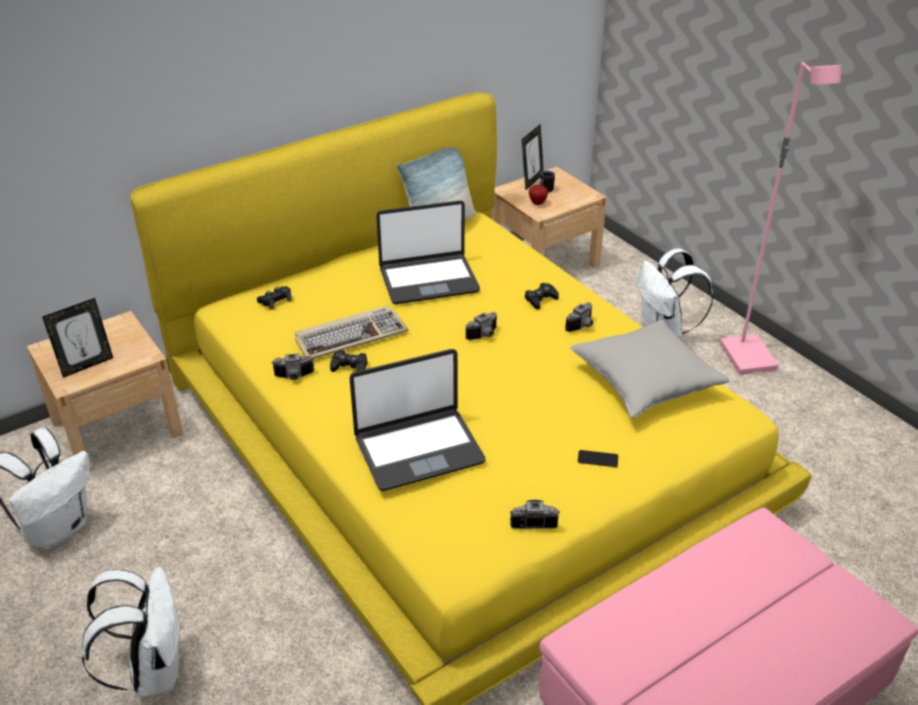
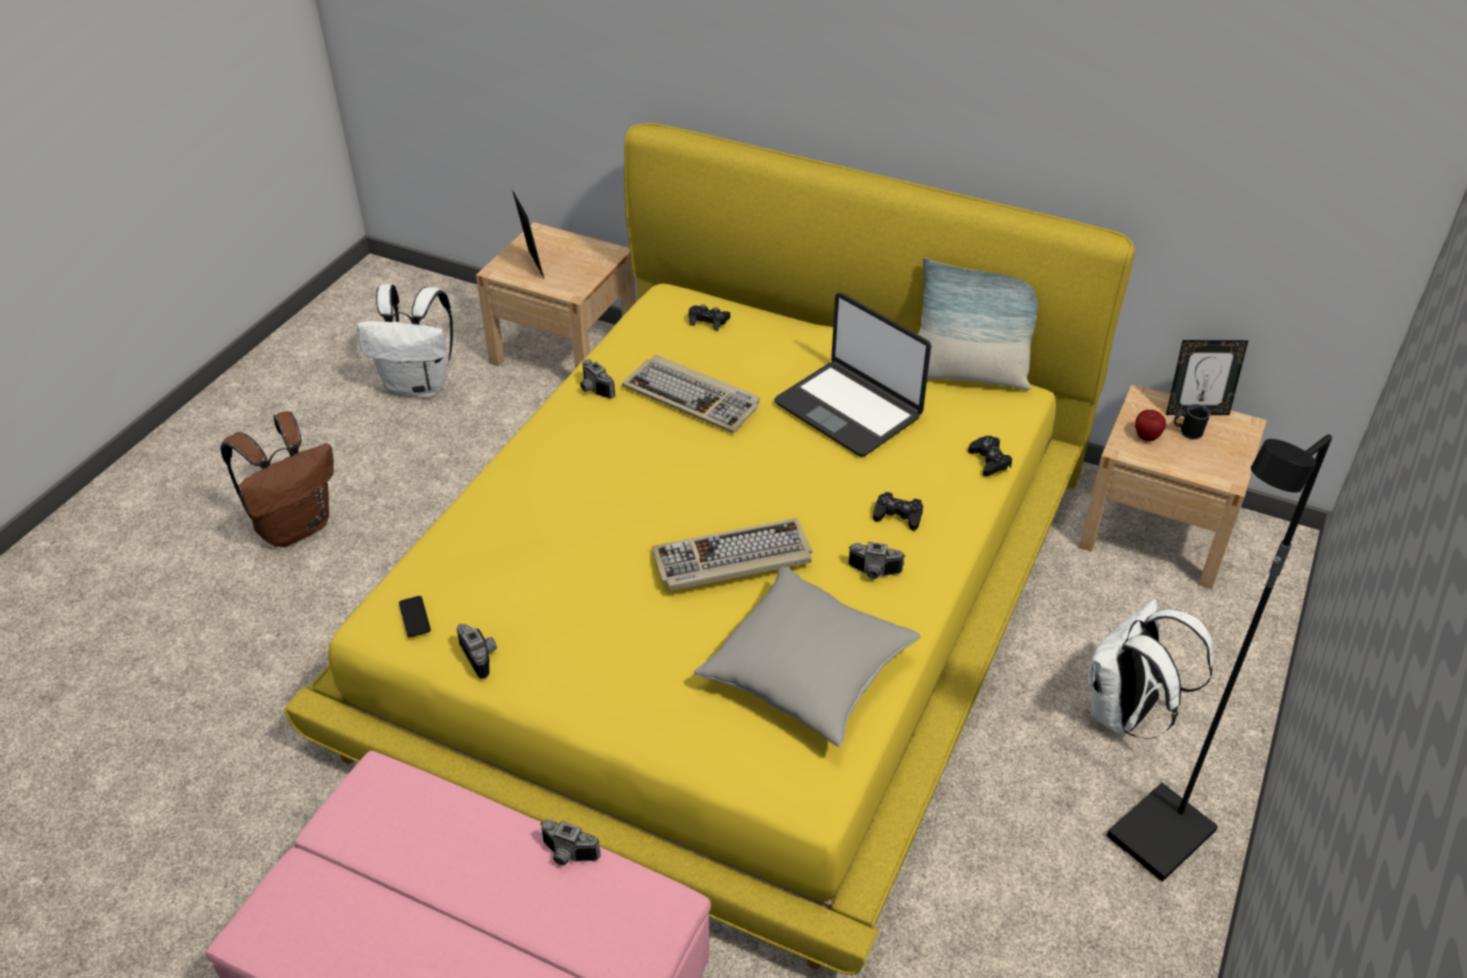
camera: 60 degrees right, 5 degrees up
picture frame [42,298,113,378] -> picture frame turned 135 degrees counterclockwise [512,190,544,278]
white backpack [82,567,183,697] -> brown backpack [220,411,334,547]
black game controller [330,350,368,372] -> black game controller moved to [968,436,1012,476]
laptop [350,349,485,491] -> none
camera [466,312,497,340] -> camera moved to [540,820,601,866]
phone [578,450,618,467] -> phone moved to [399,596,431,637]
pink floor lamp [720,62,841,375] -> black floor lamp [1107,434,1332,881]
none -> keyboard [651,518,812,591]

